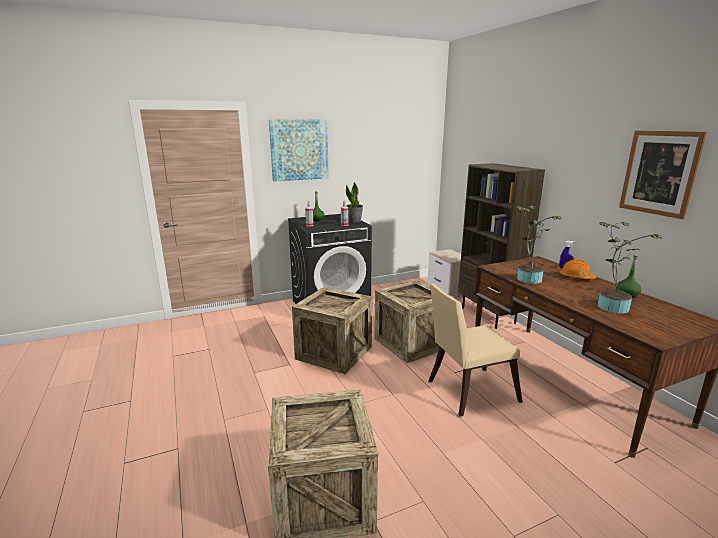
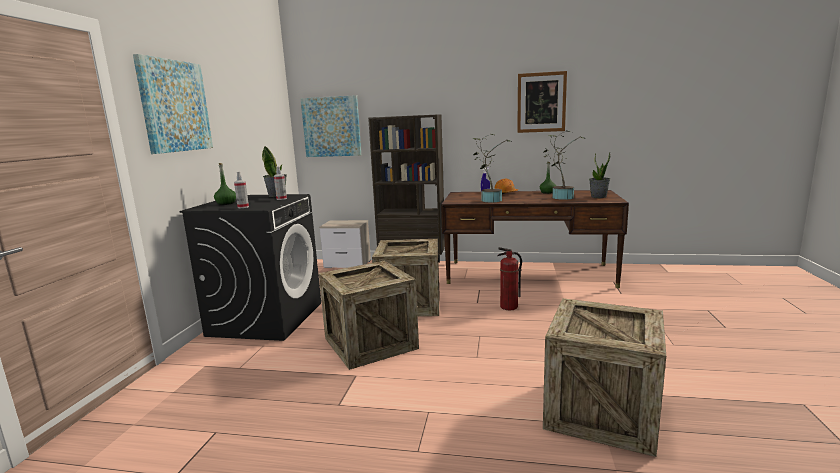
camera: 55 degrees left, 5 degrees down
beige chair [429,283,523,417] -> fire extinguisher [498,247,522,310]
none -> picture [300,95,361,157]
none -> potted plant [589,152,611,198]

